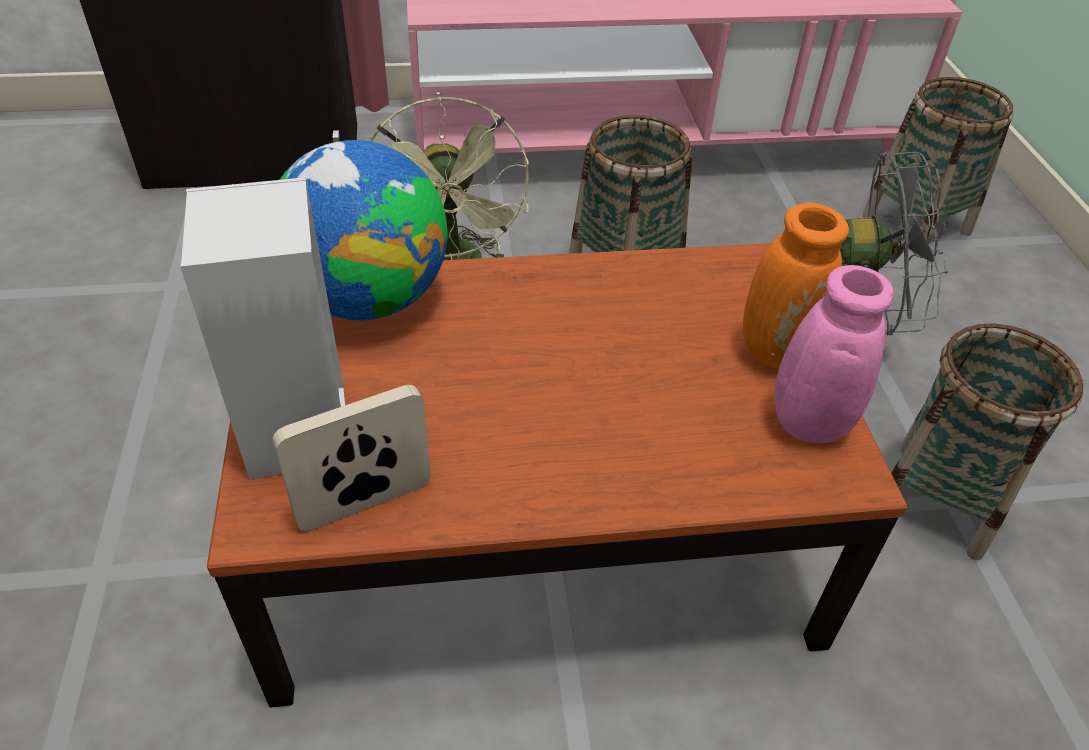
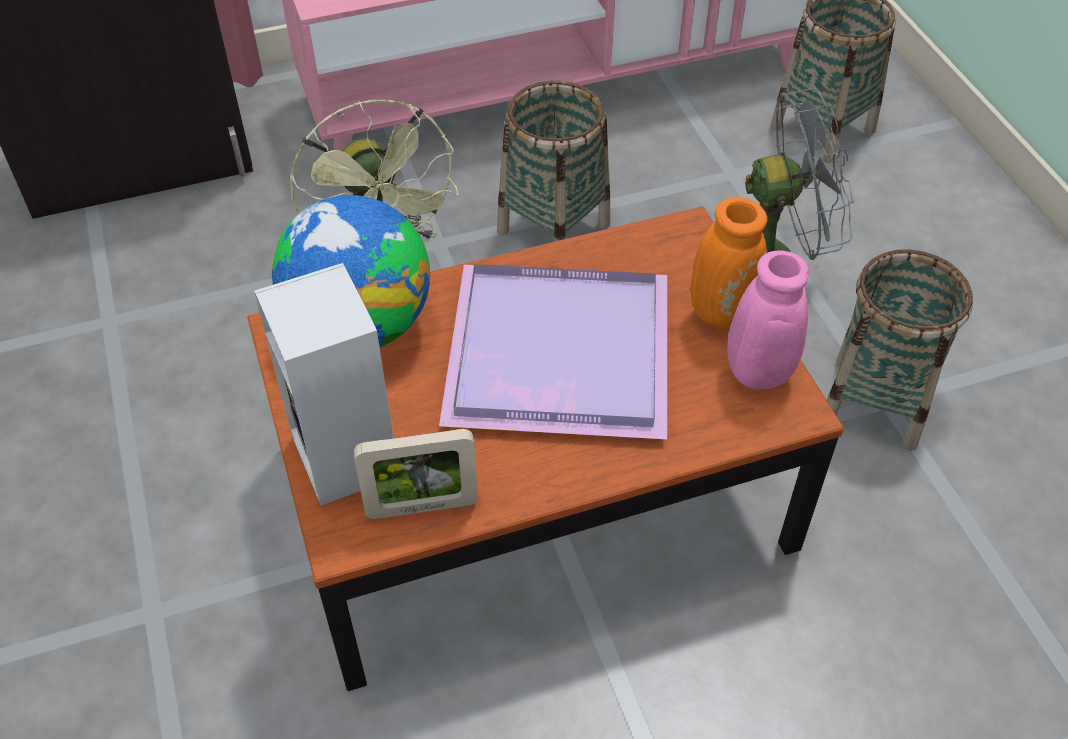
camera: 10 degrees left, 5 degrees up
picture frame [273,385,431,531] -> picture frame turned 150 degrees counterclockwise [354,429,478,519]
none -> purple tray [439,264,667,440]

